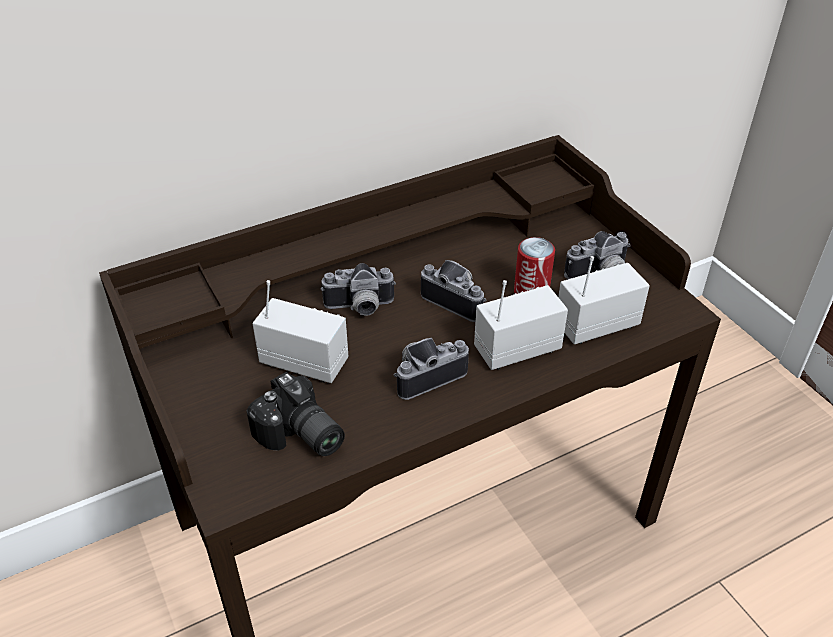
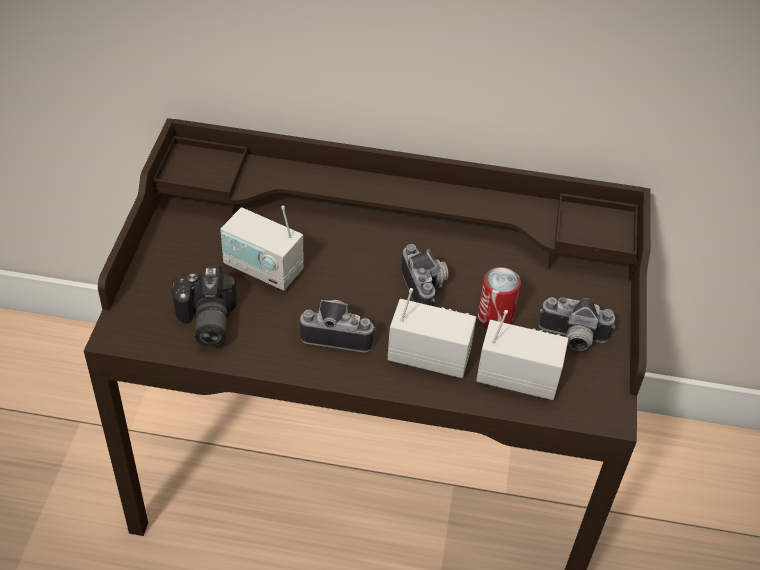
camera: 35 degrees right, 5 degrees up
radio [253,280,348,383] -> radio turned 150 degrees clockwise [220,205,303,291]
camera [321,263,396,316] -> none

